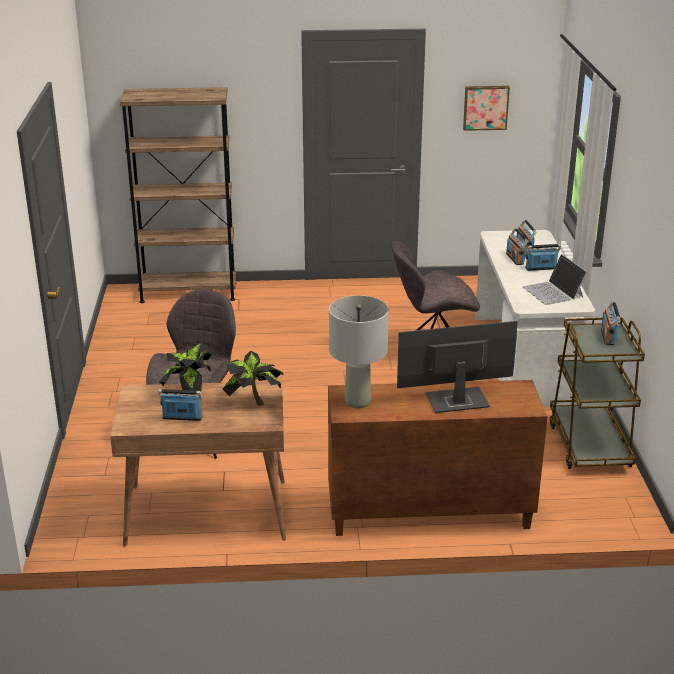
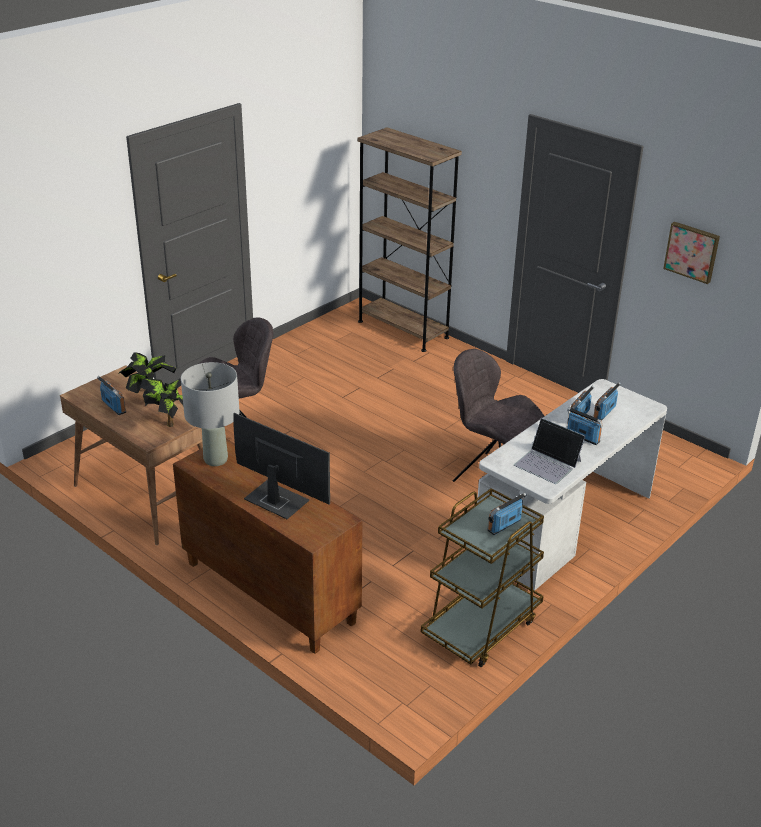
camera: 45 degrees right, 5 degrees up
laptop [523,254,587,305] -> laptop turned 75 degrees counterclockwise [514,418,586,484]

